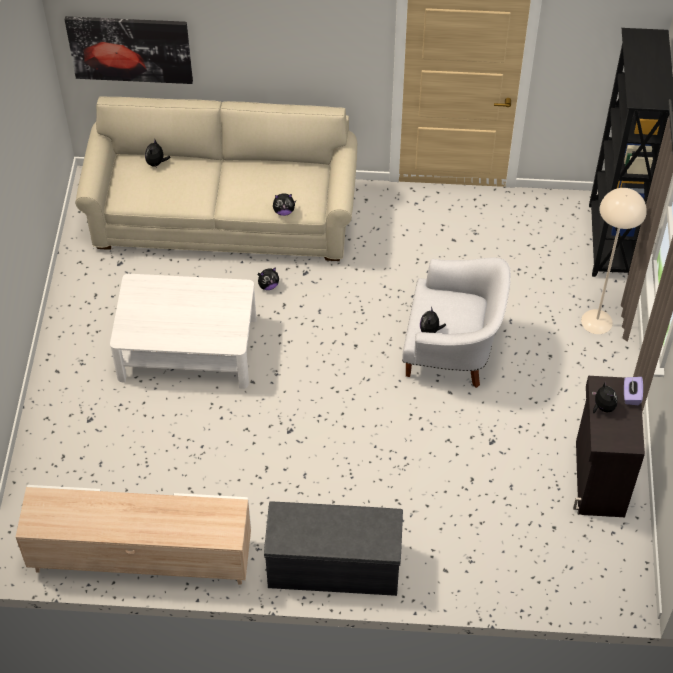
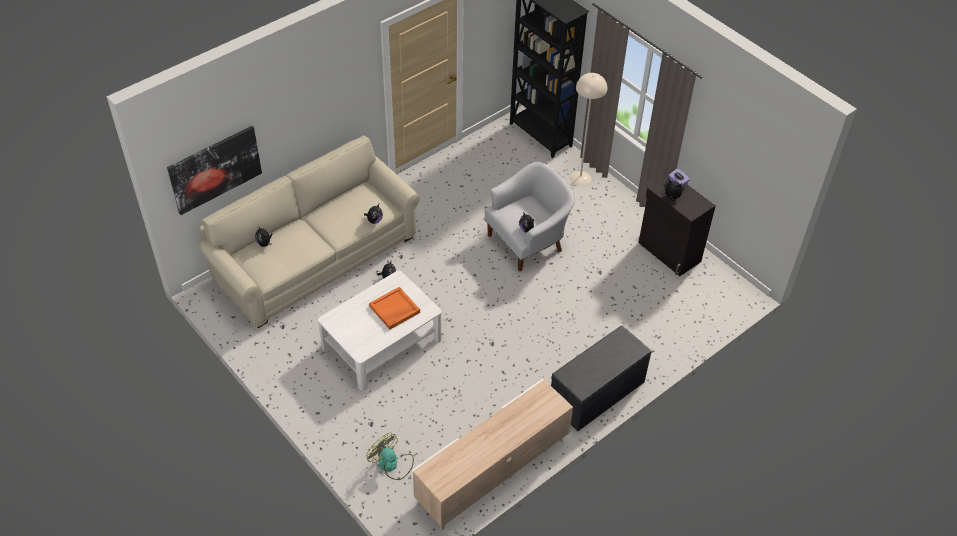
camera: 45 degrees left, 5 degrees down
none -> fan [366,433,414,480]
none -> orange tray [369,287,420,329]

